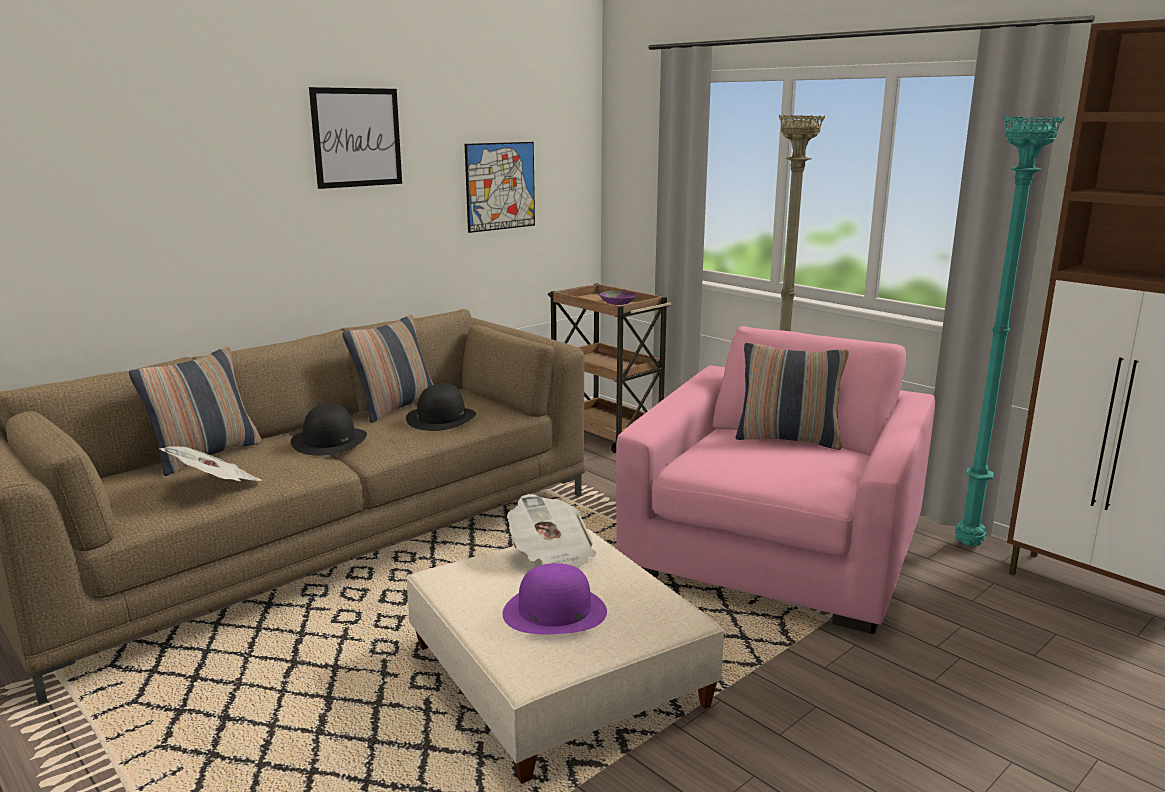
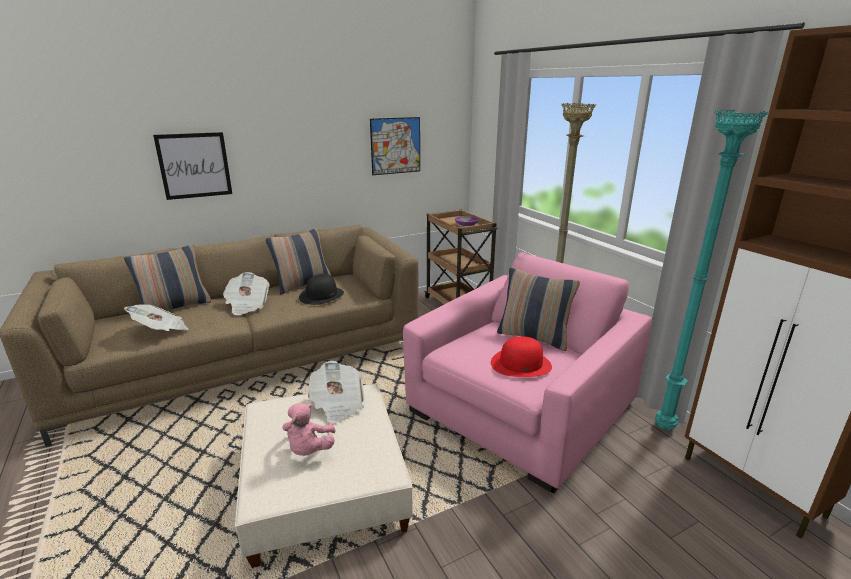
camera: 15 degrees right, 5 degrees up
black hat [291,403,367,456] -> newspaper [223,272,270,315]
picture [309,87,402,189] -> picture moved to [153,132,232,200]
purple hat [503,563,607,634] -> pink plush toy [282,403,336,456]
none -> red hat [491,336,552,377]

